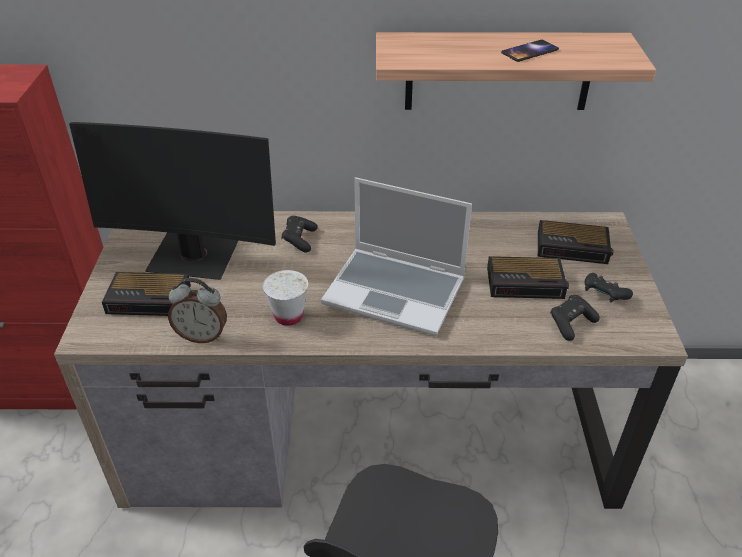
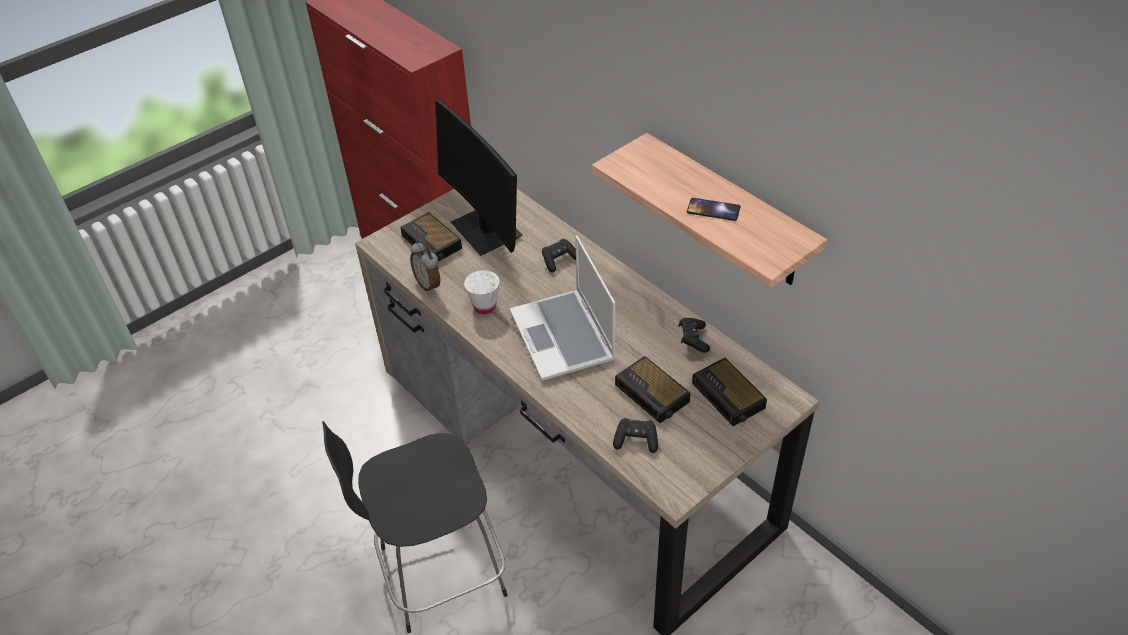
camera: 50 degrees right, 5 degrees up
black game controller [585,273,633,302] -> black game controller moved to [678,318,710,353]

